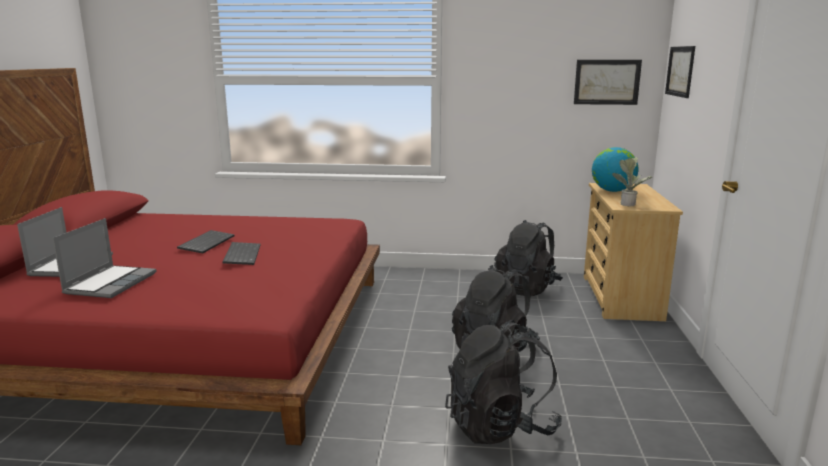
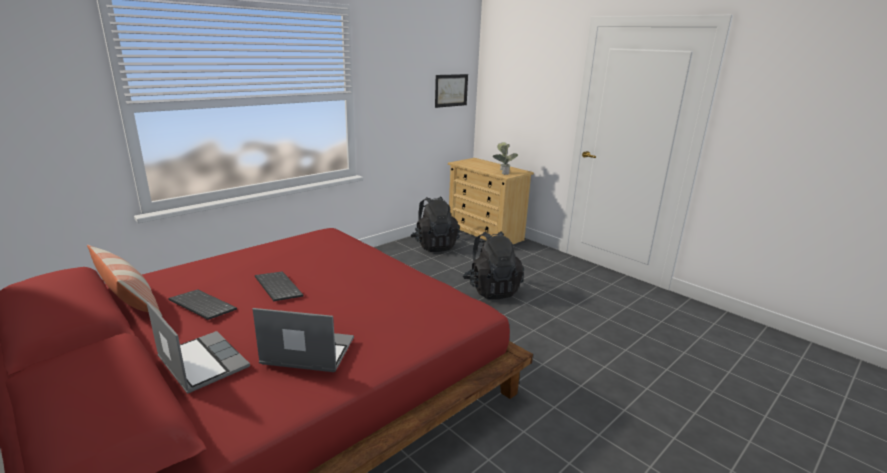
camera: 50 degrees left, 5 degrees up
laptop [53,218,157,298] -> laptop turned 45 degrees counterclockwise [253,308,354,372]
keyboard [223,242,261,265] -> keyboard moved to [169,289,237,320]
black backpack [445,320,562,444] -> none
globe [592,147,639,192] -> none
picture [665,46,695,98] -> none
none -> pillow [87,245,162,316]

